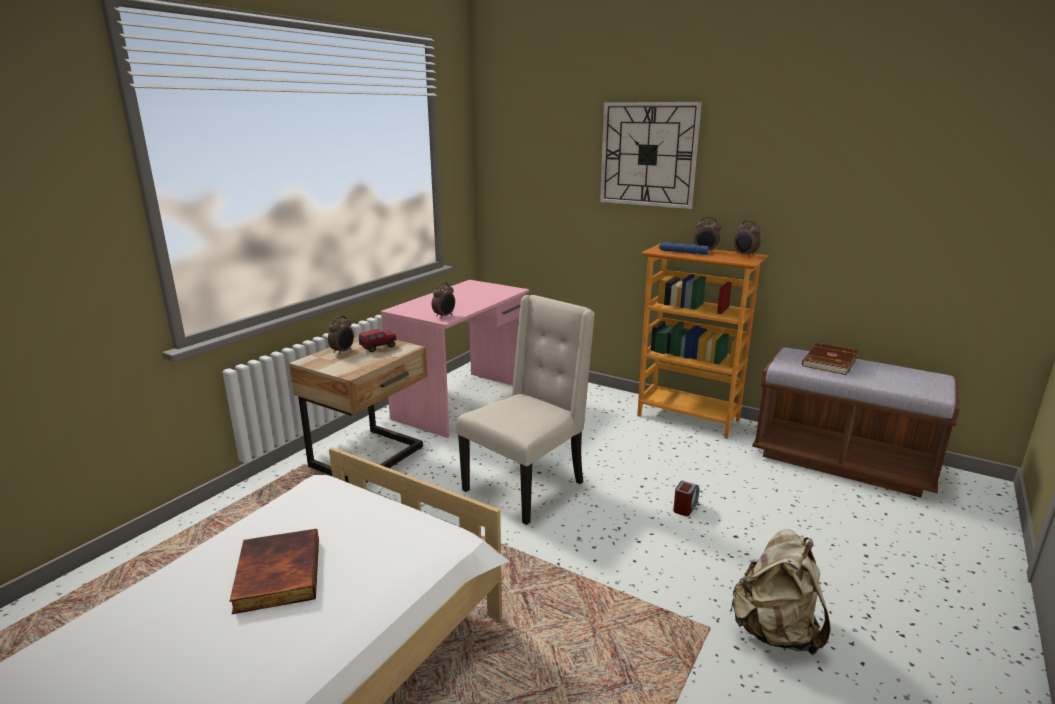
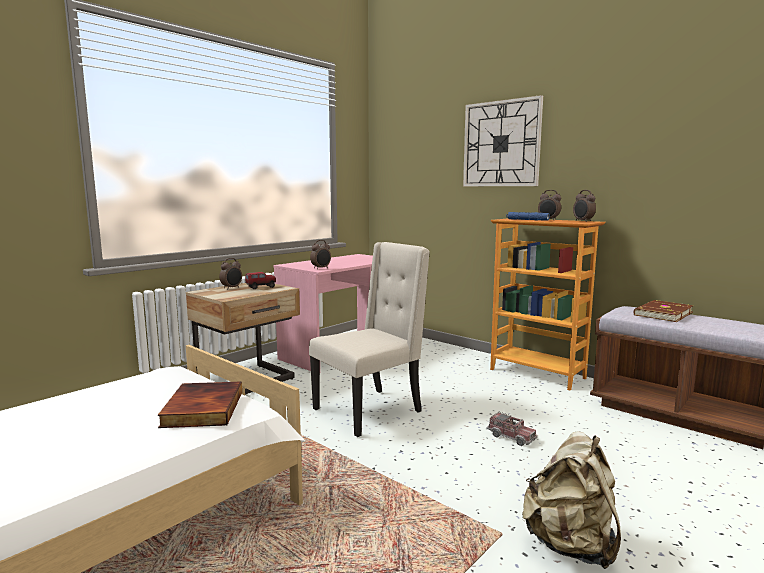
camera: 10 degrees right, 10 degrees down
book [230,529,319,614] -> book moved to [158,382,242,428]
alarm clock [673,480,699,516] -> toy truck [487,412,537,446]

